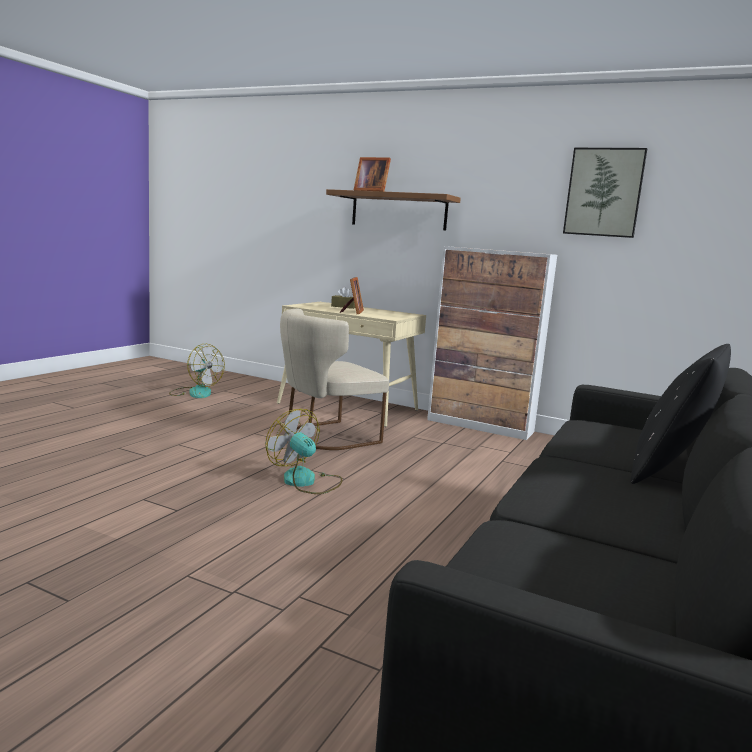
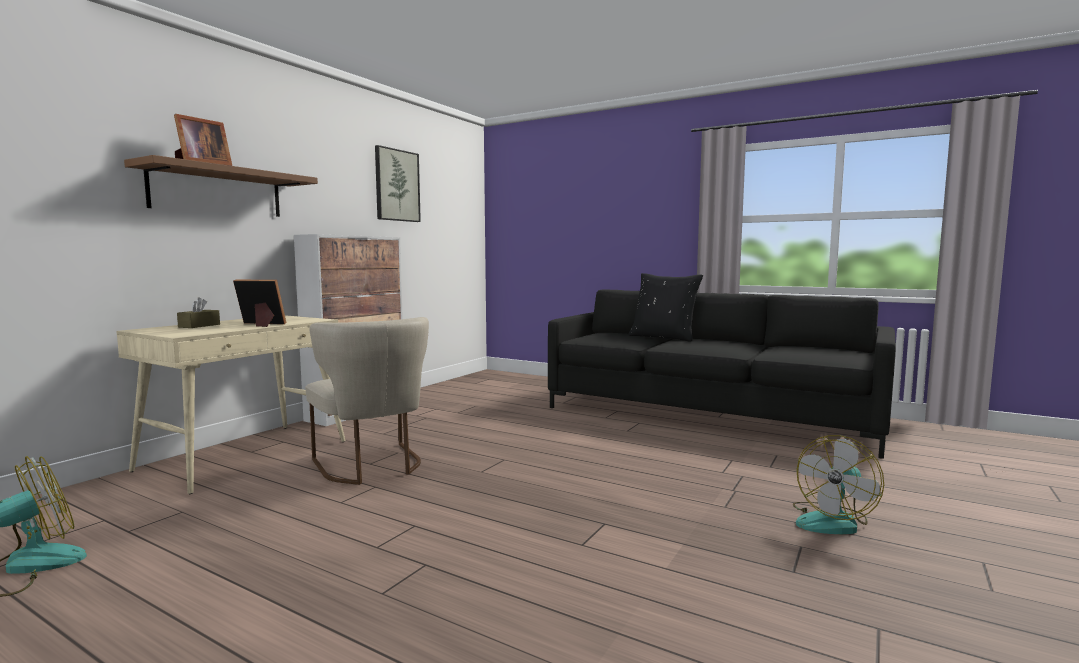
camera: 85 degrees left, 5 degrees down
fan [265,409,342,494] -> fan moved to [793,435,884,534]

